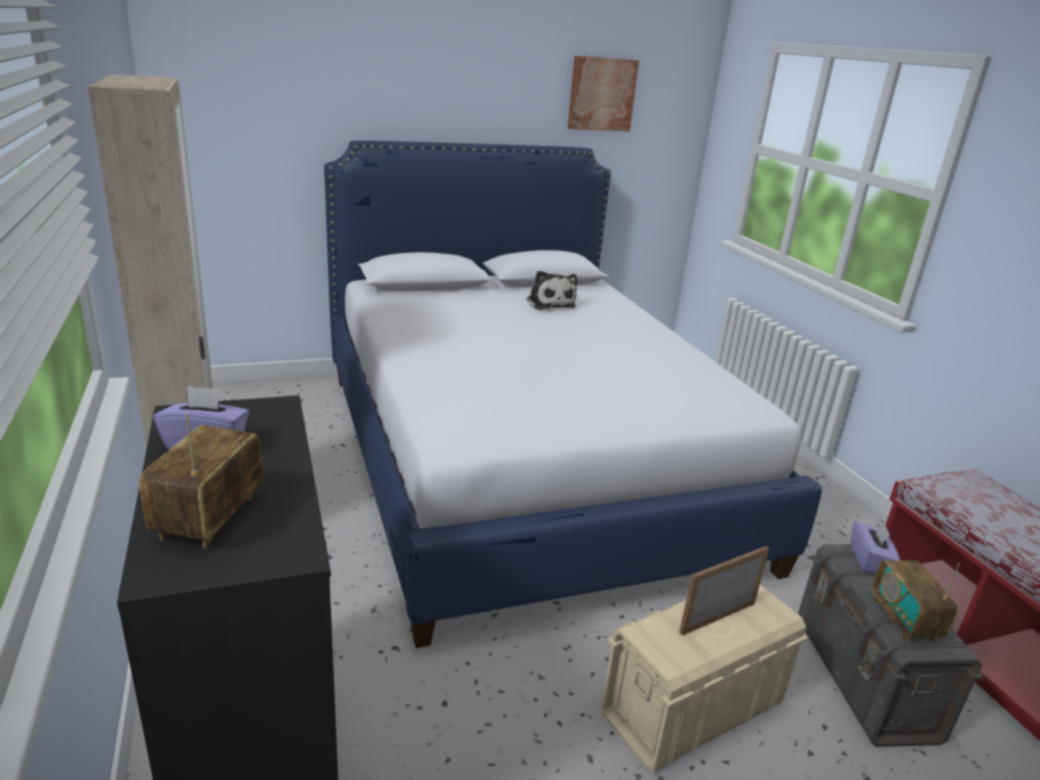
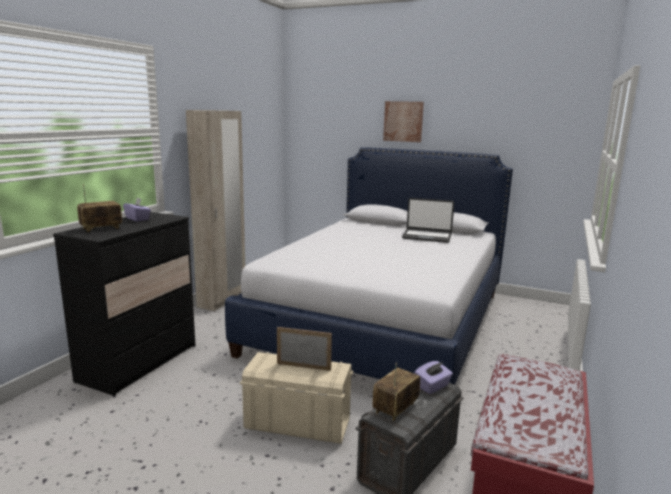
camera: 45 degrees right, 10 degrees down
plush toy [526,271,577,310] -> laptop [402,198,454,243]
picture [568,56,639,132] -> picture moved to [383,101,424,142]

